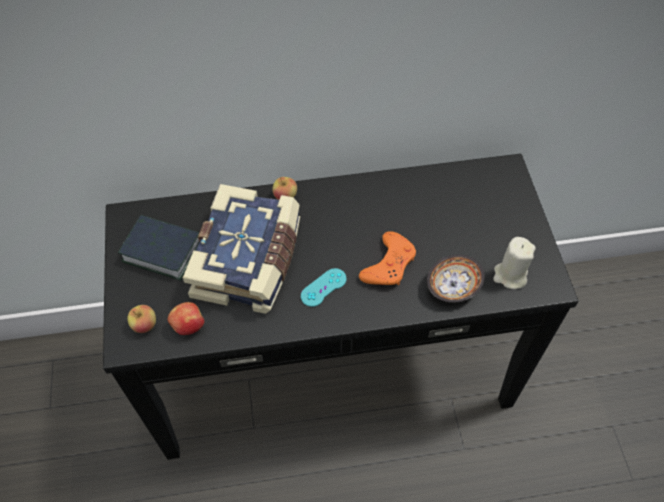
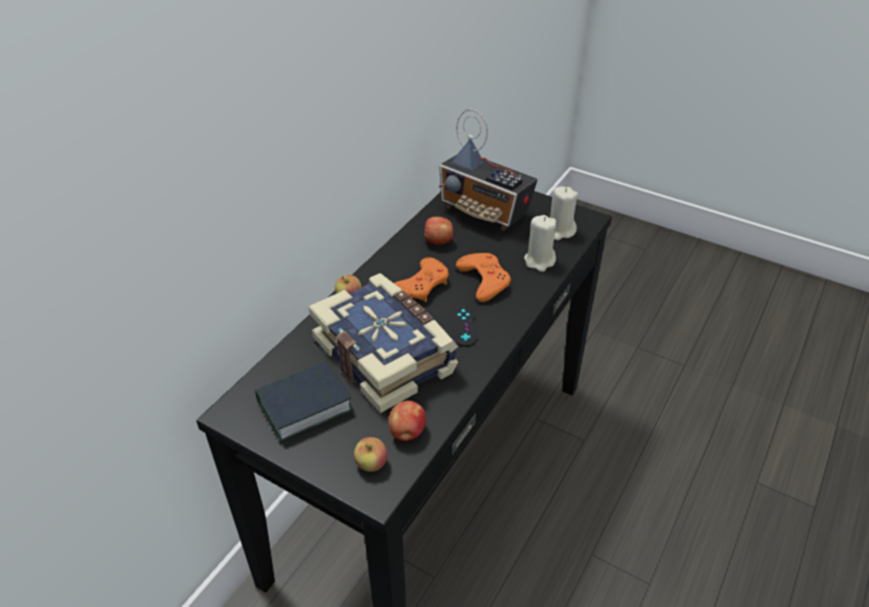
camera: 50 degrees left, 15 degrees down
turquoise game controller [300,268,347,307] -> black game controller [452,307,478,347]
bowl [427,254,485,303] -> beige candle [524,215,556,272]
none -> orange game controller [394,257,449,302]
none -> apple [424,217,453,245]
none -> radio [439,109,538,231]

